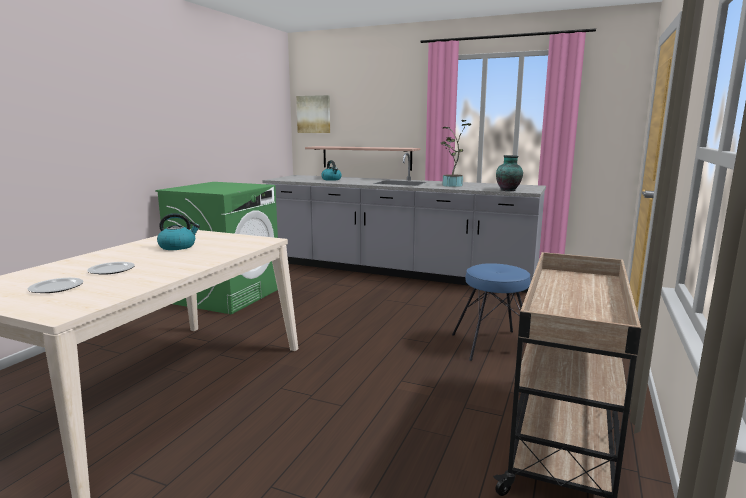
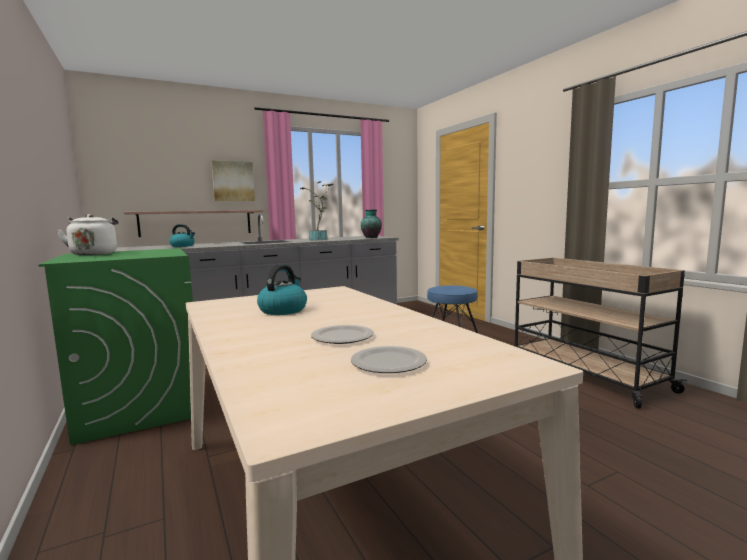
camera: 50 degrees left, 5 degrees down
picture [296,95,330,133] -> picture moved to [211,160,255,201]
none -> white kettle [57,214,118,255]

